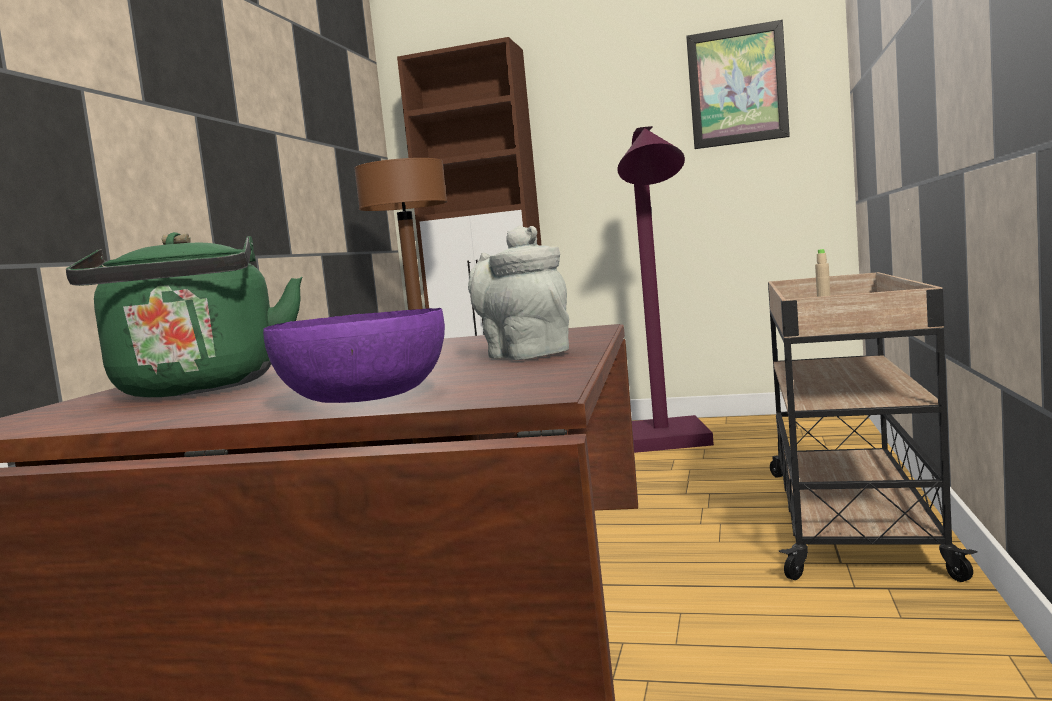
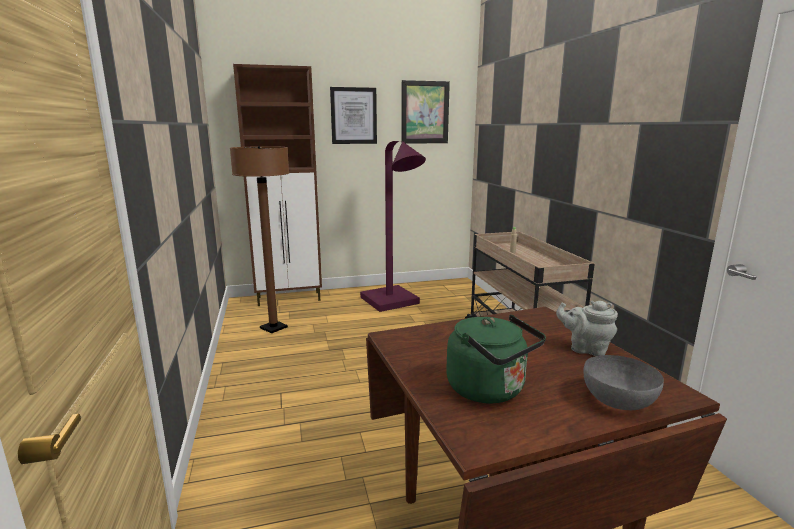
camera: 30 degrees left, 10 degrees up
purple bowl [263,308,445,403] -> grey bowl [583,355,664,410]
none -> picture [330,87,377,144]

